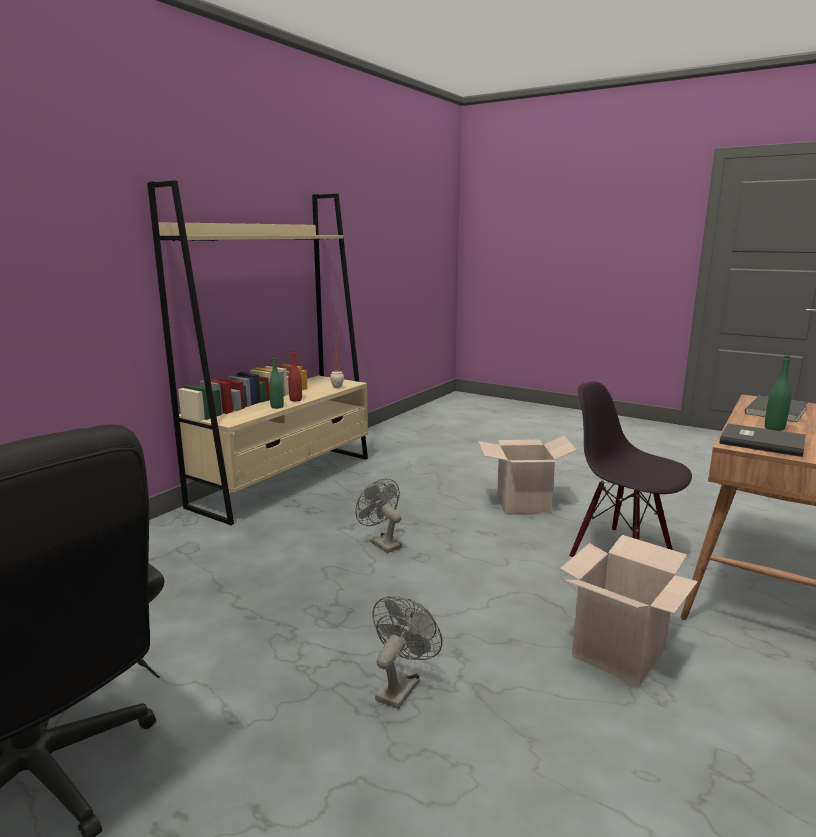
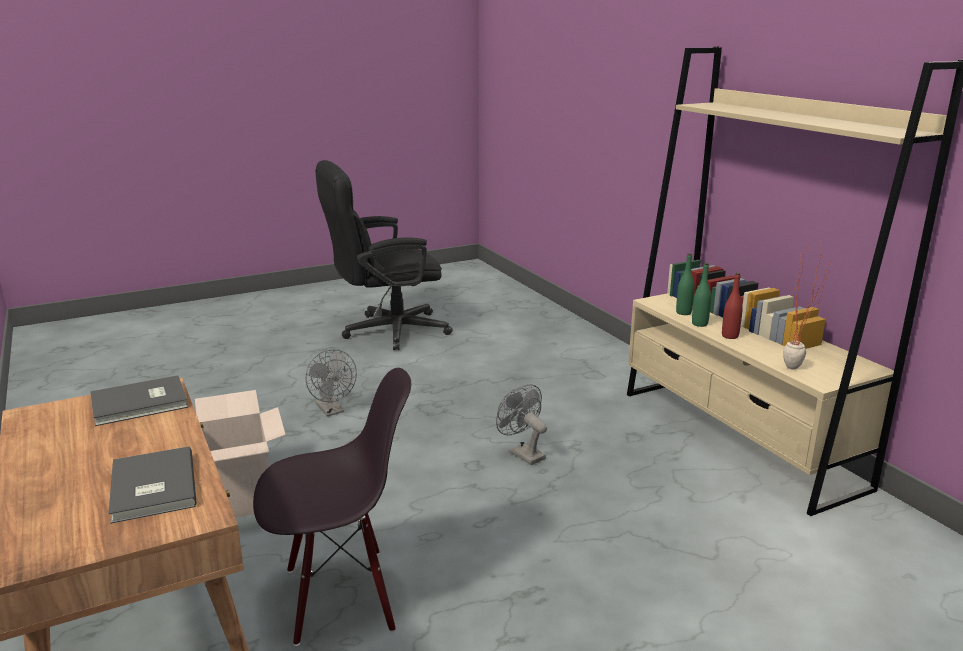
camera: 120 degrees right, 5 degrees up
grey fan [355,478,402,553] -> grey fan turned 120 degrees counterclockwise [496,384,547,465]
cardboard box [478,436,577,514] -> none
green bottle [765,356,791,431] -> green bottle moved to [676,253,695,315]

